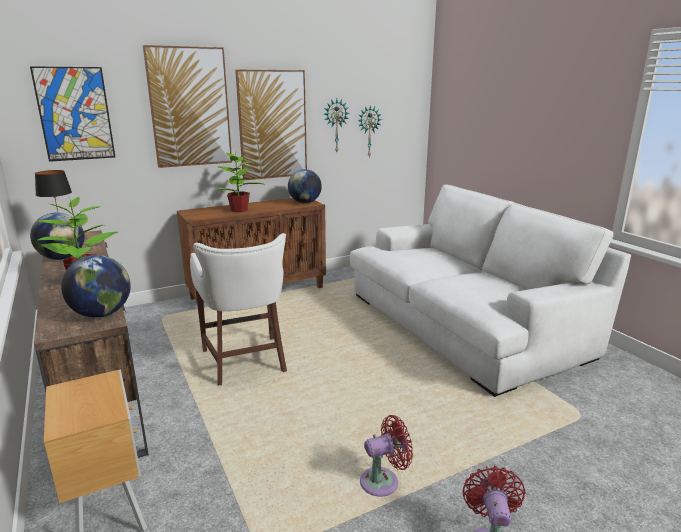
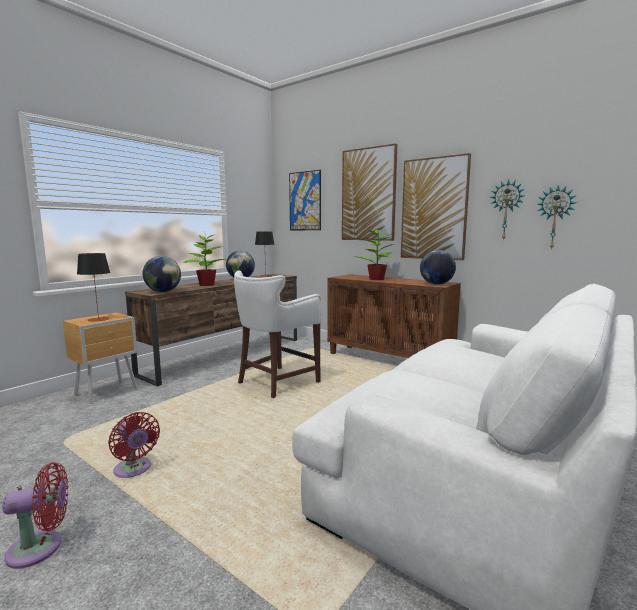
camera: 65 degrees right, 10 degrees down
none -> table lamp [77,253,110,321]

